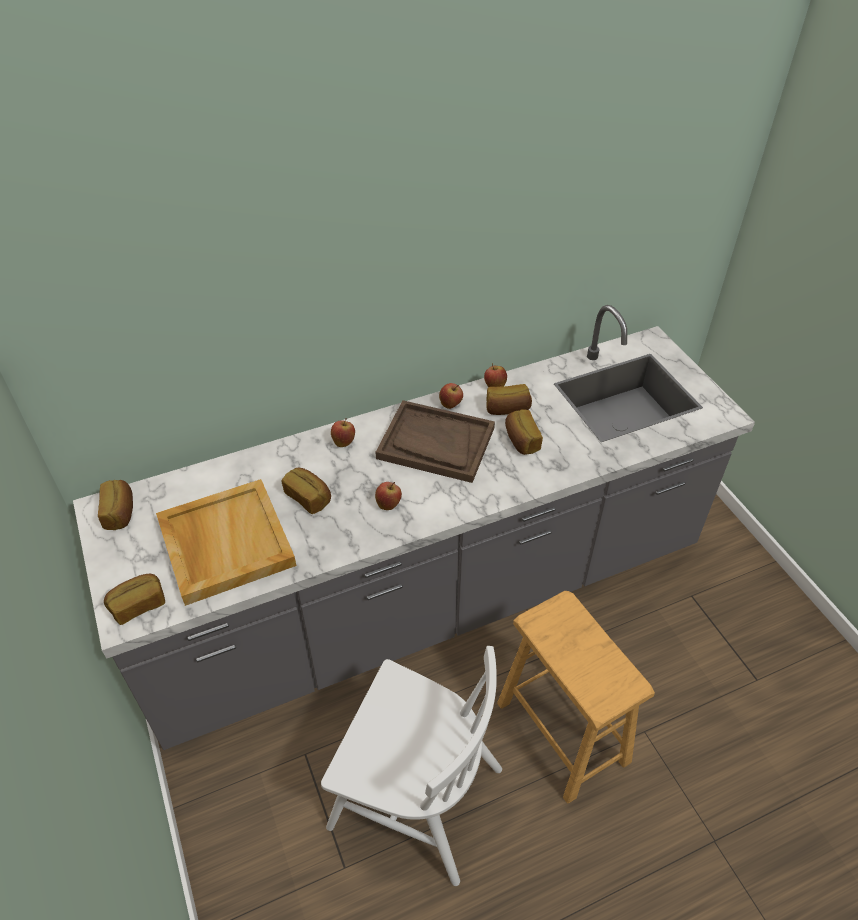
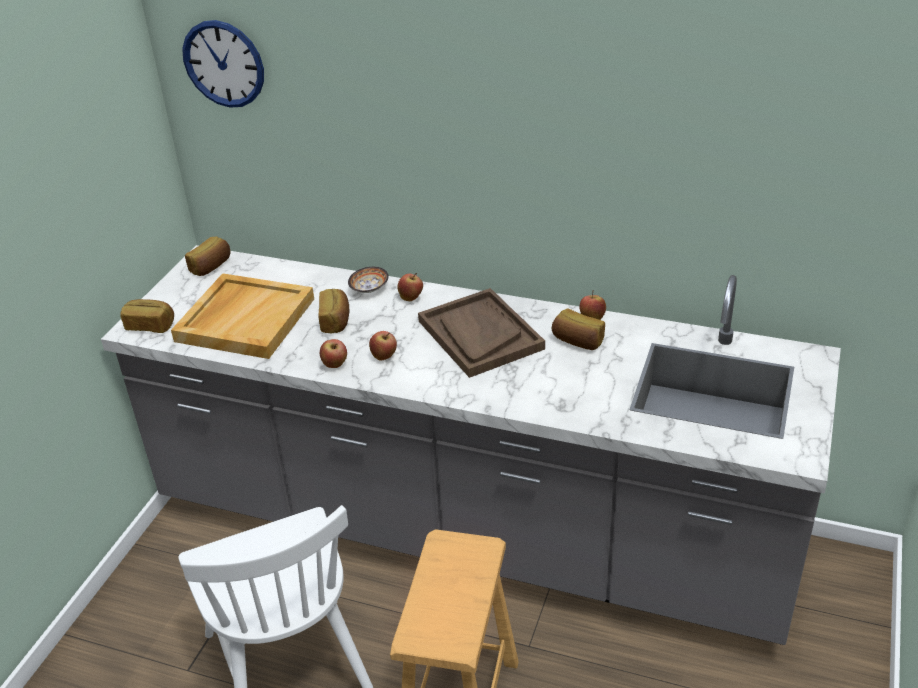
camera: 45 degrees right, 10 degrees down
apple [439,383,463,409] -> apple moved to [320,339,347,368]
bread [505,409,543,455] -> none
none -> wall clock [182,20,264,108]
none -> bowl [348,267,388,293]

